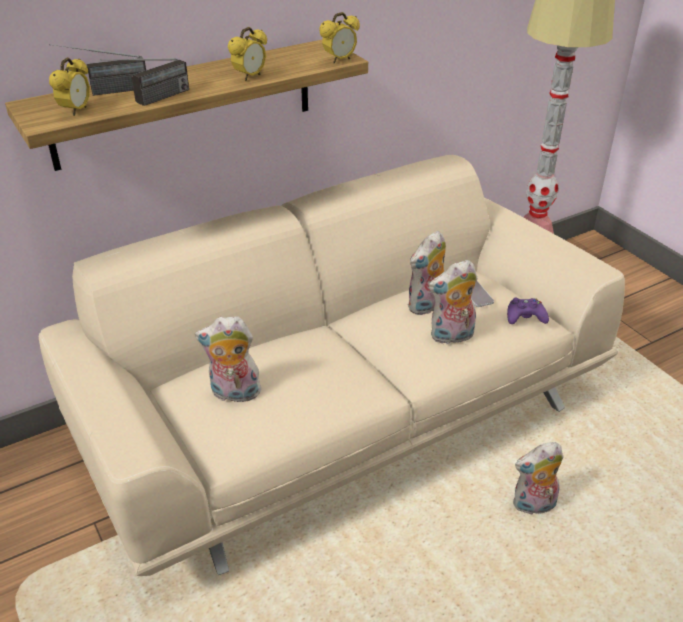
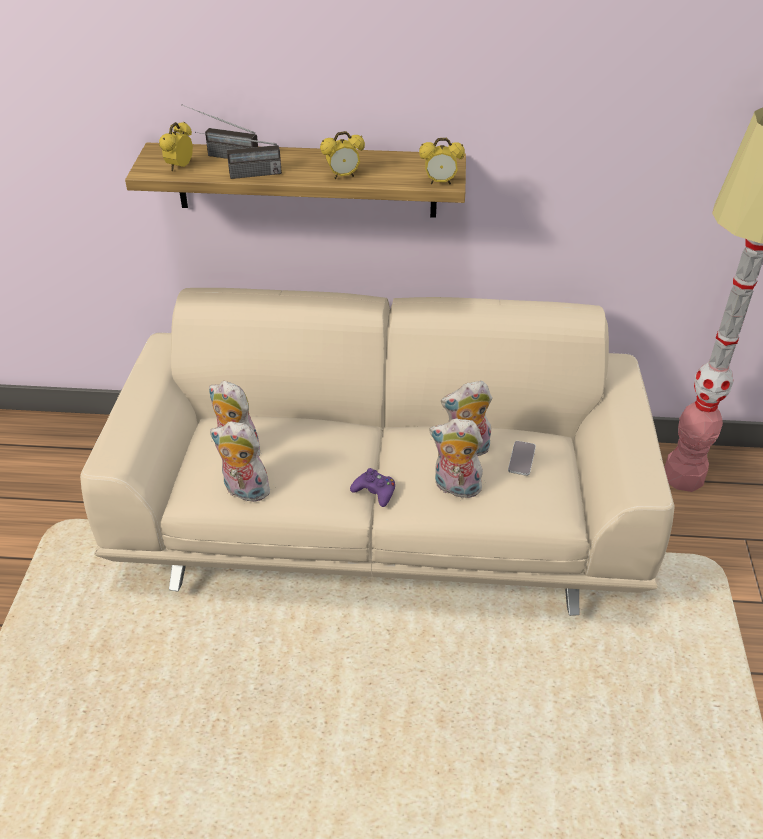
camera: 35 degrees right, 5 degrees up
alarm clock [49,57,90,116] -> alarm clock turned 150 degrees clockwise [159,122,193,171]
purple game controller [507,297,549,324] -> purple game controller moved to [350,468,395,507]
plush toy [513,442,564,514] -> plush toy moved to [210,421,270,502]

